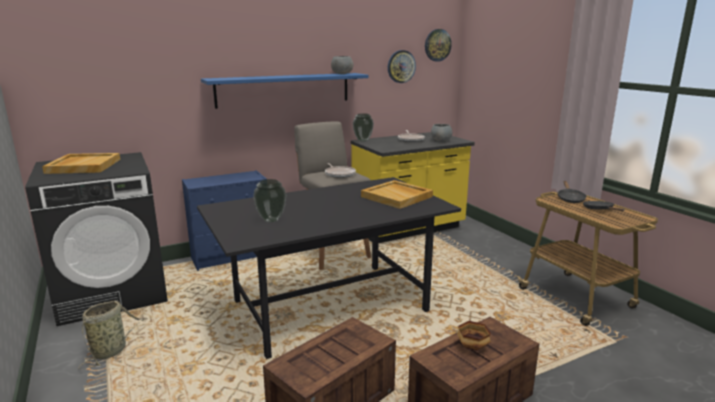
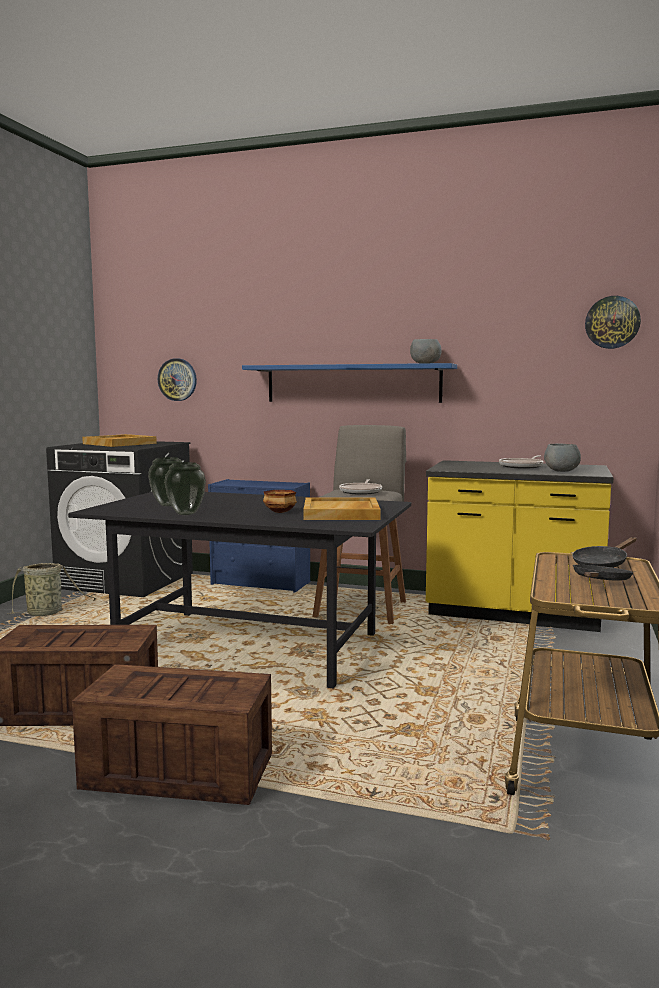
camera: 45 degrees right, 10 degrees down
vase [353,113,374,142] -> vase moved to [164,462,206,515]
wall clock [388,50,416,83] -> wall clock moved to [158,358,197,401]
bowl [457,321,491,351] -> bowl moved to [263,490,297,513]

